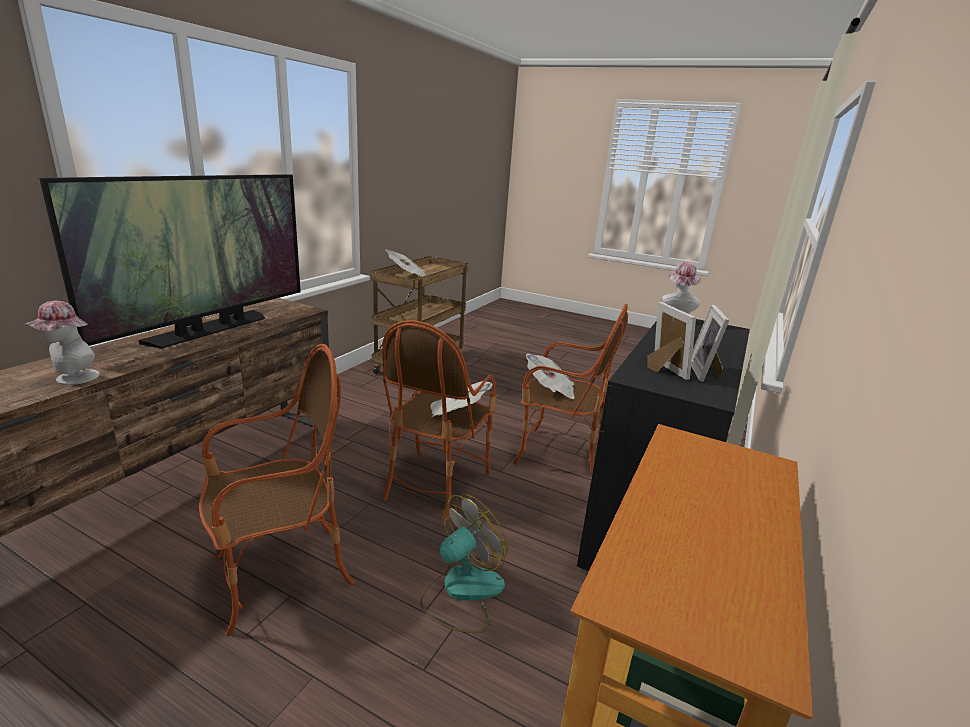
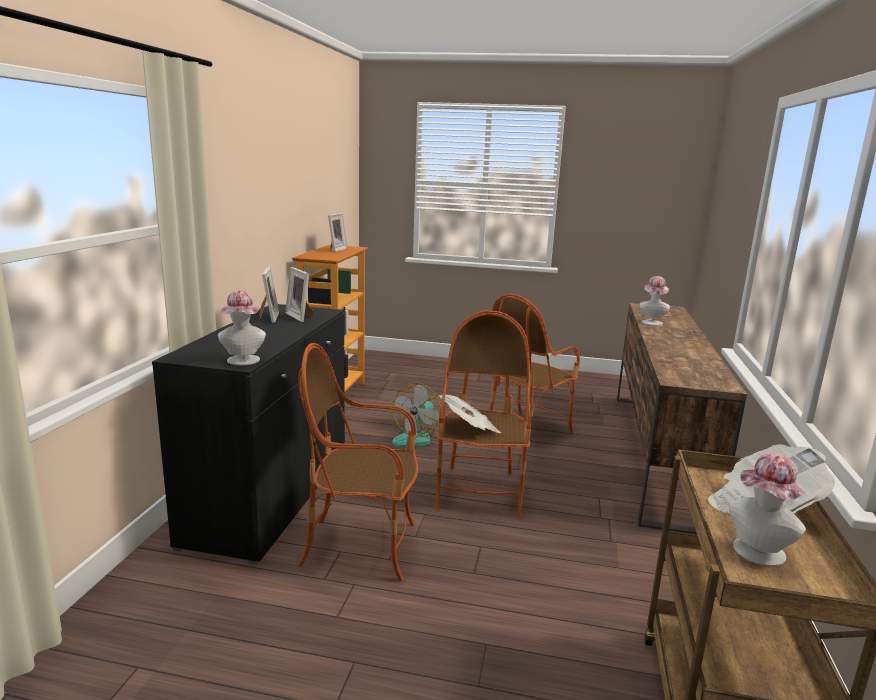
camera: 165 degrees right, 5 degrees down
television [39,174,301,348] -> none
newspaper [526,353,575,399] -> none
none -> picture frame [328,213,347,252]
none -> hat [729,453,806,567]

